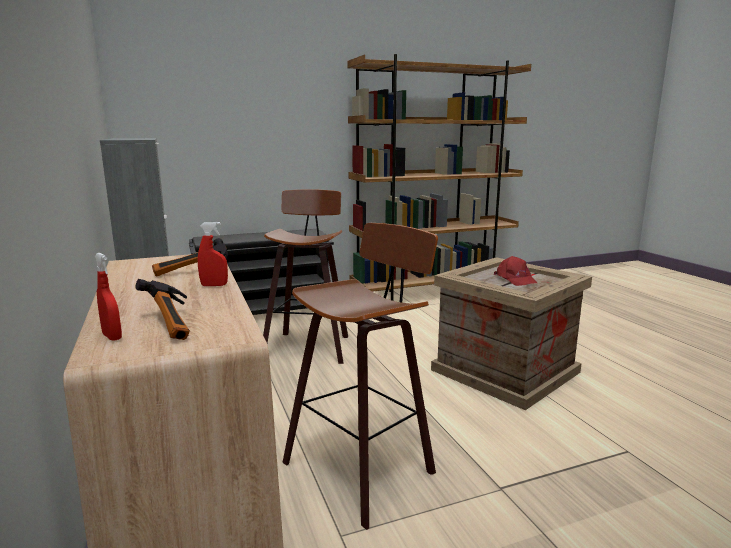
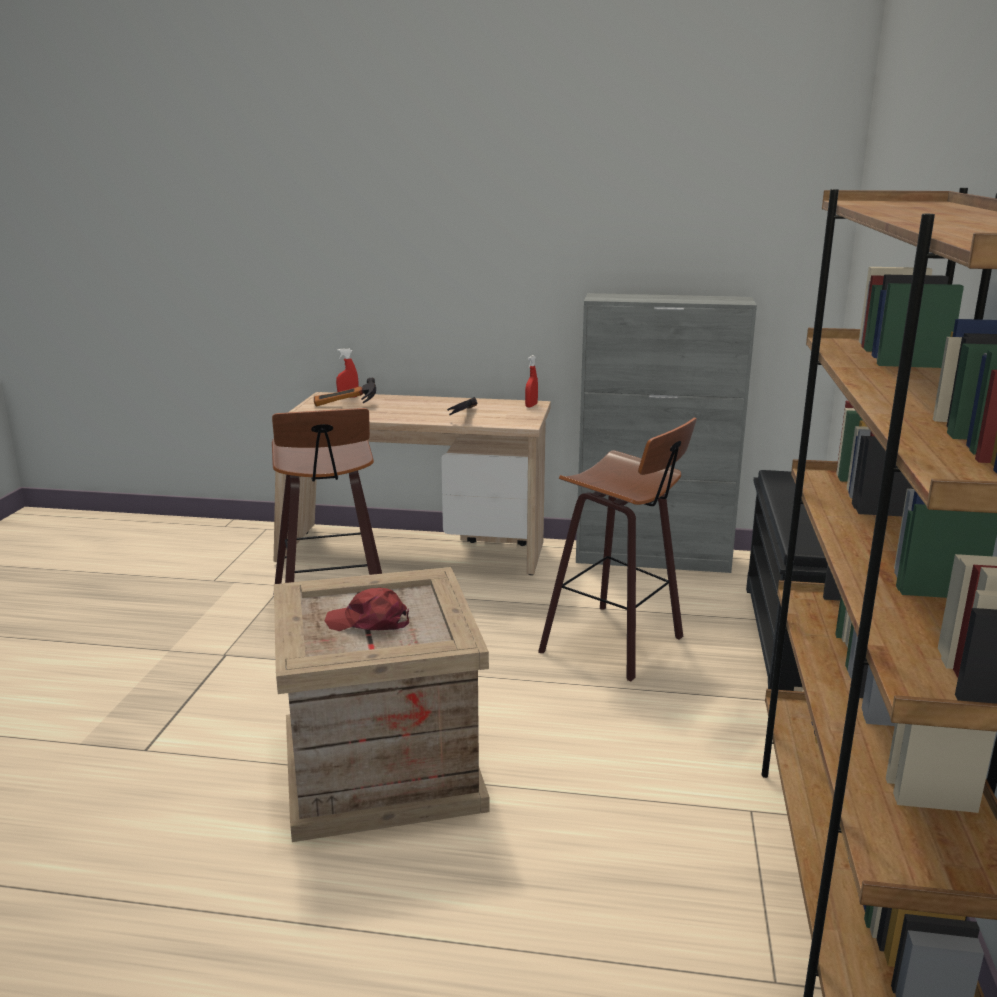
camera: 120 degrees right, 5 degrees up
red spray bottle [198,222,228,286] -> red spray bottle moved to [525,355,538,408]

